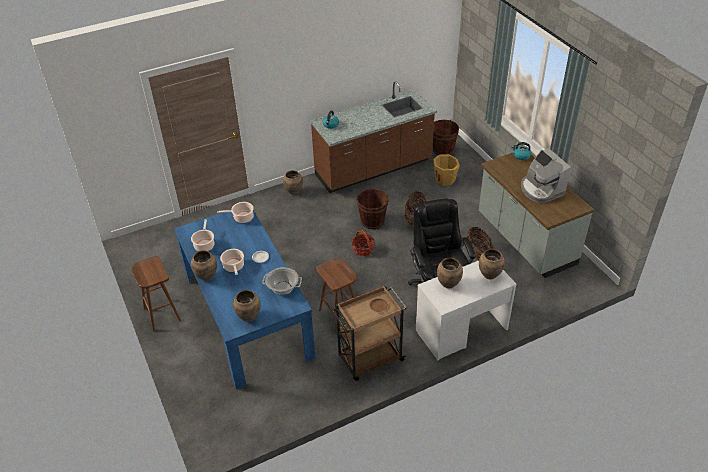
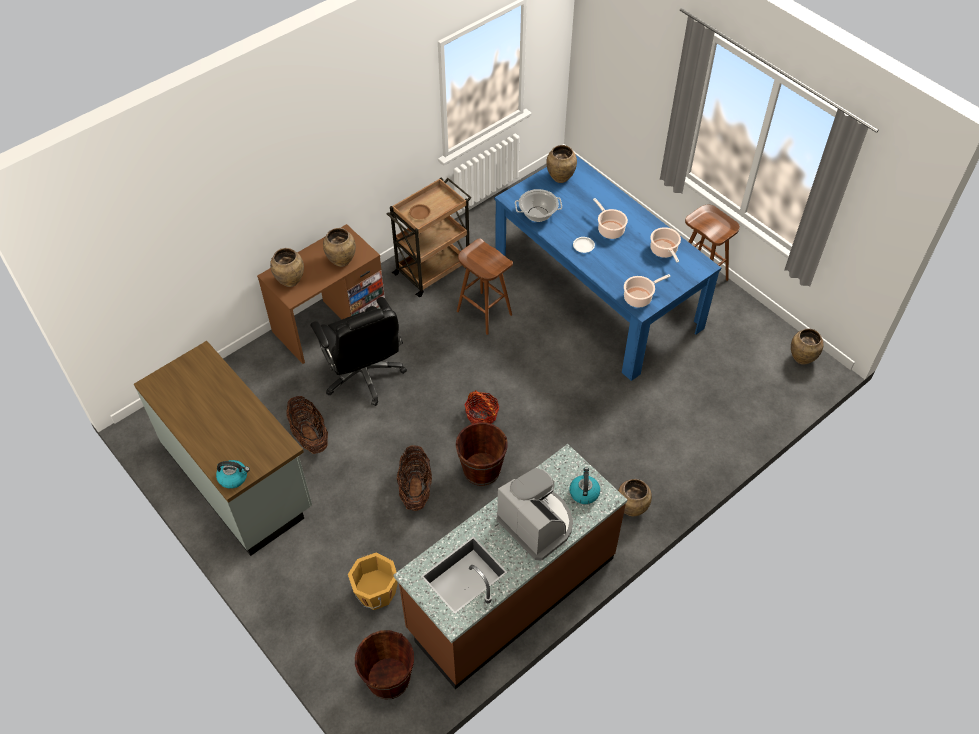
camera: 165 degrees right, 10 degrees up
brown vase [191,250,217,281] -> brown vase moved to [791,329,824,365]
white desk [416,261,517,360] -> brown desk [257,224,385,364]
coffee machine [521,148,571,203] -> coffee machine moved to [497,468,573,560]

